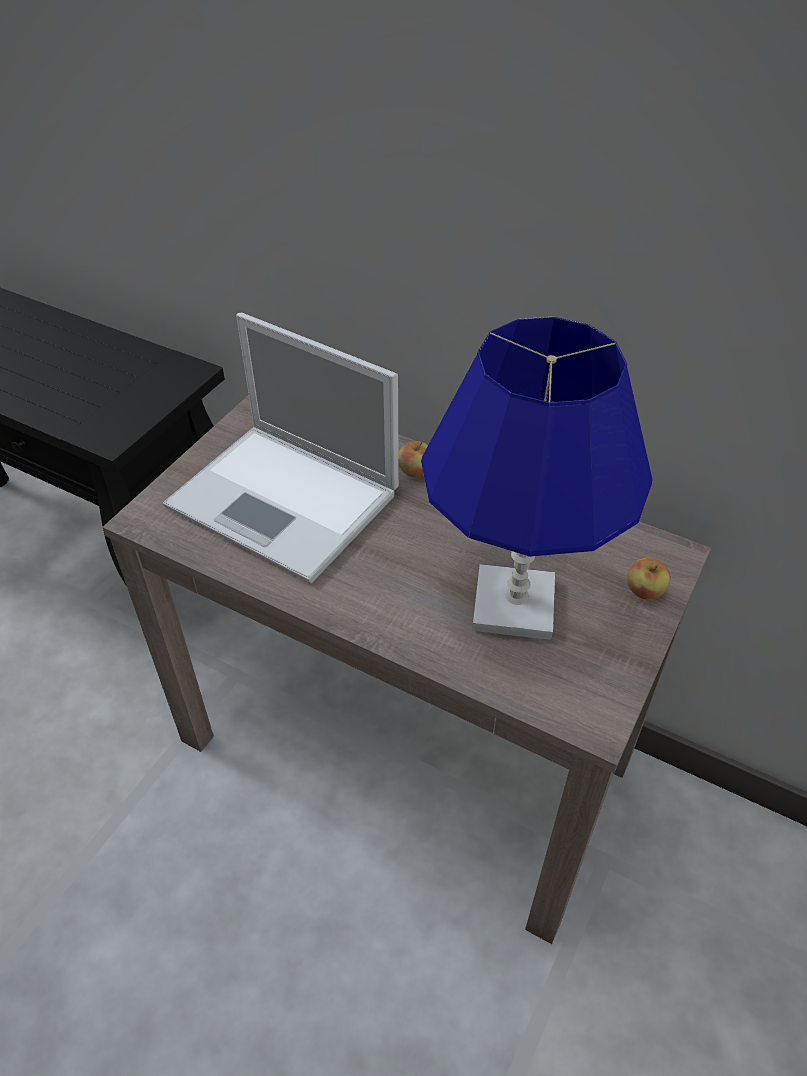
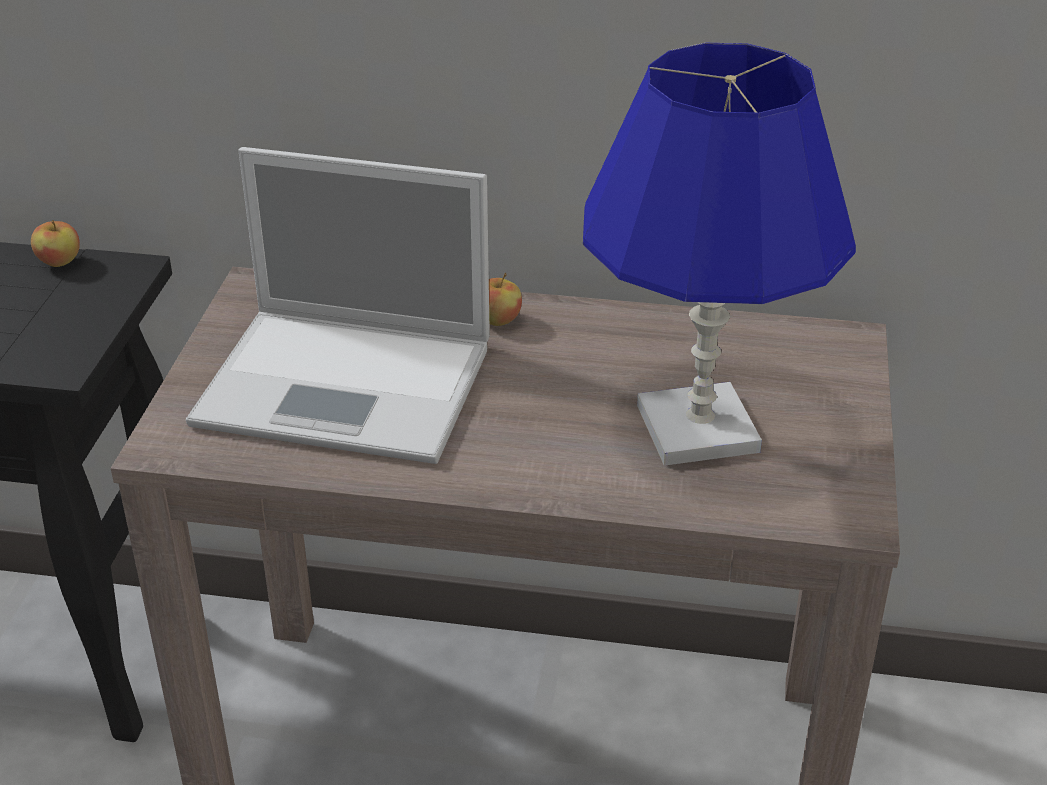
camera: 20 degrees left, 10 degrees down
apple [626,558,670,600] -> apple moved to [31,220,80,267]

